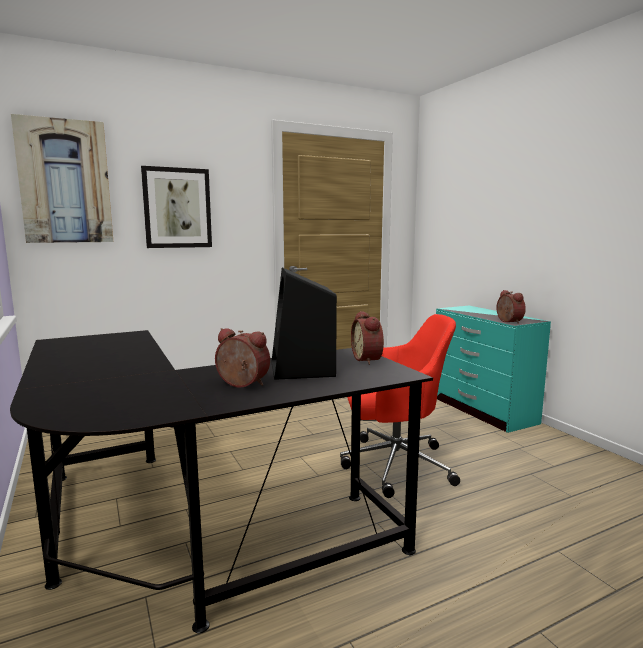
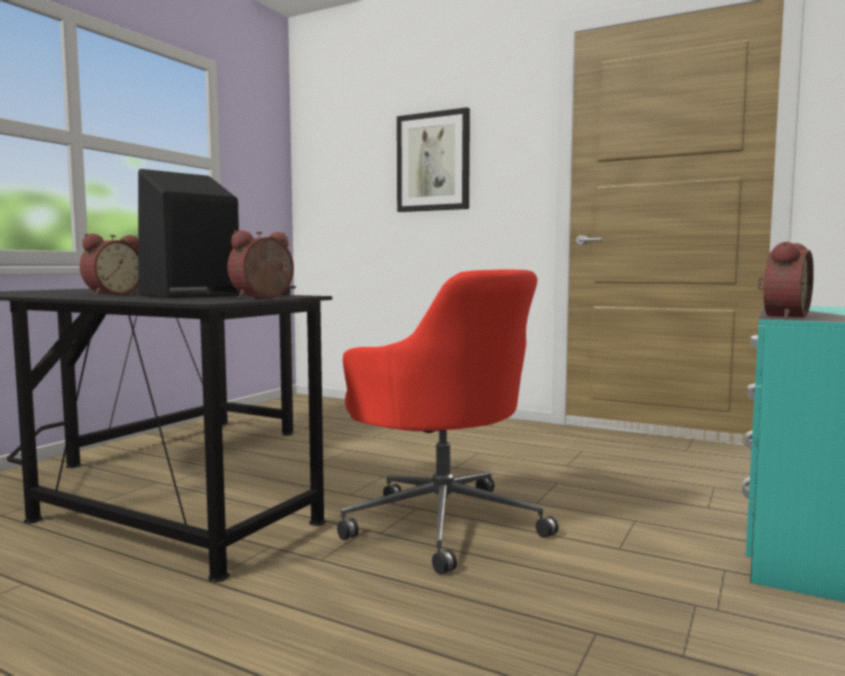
camera: 55 degrees right, 5 degrees down
picture [11,114,113,243] -> none
alarm clock [215,328,270,388] -> alarm clock turned 45 degrees clockwise [80,234,138,296]

